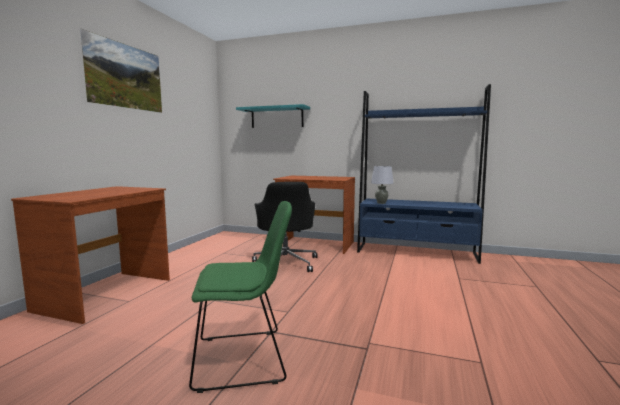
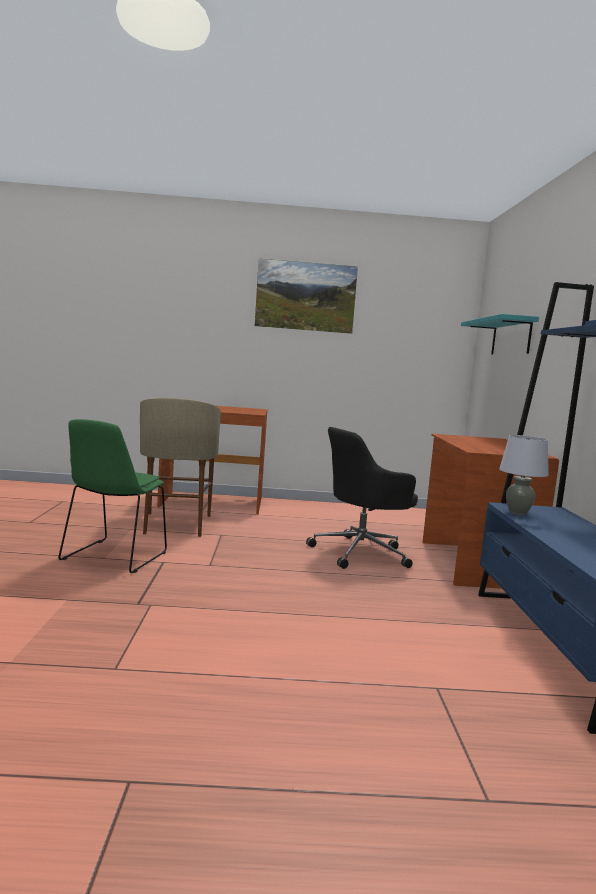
camera: 70 degrees right, 0 degrees up
green chair [189,201,292,393] -> green chair turned 45 degrees clockwise [58,419,167,573]
none -> beige stool [140,398,221,537]

